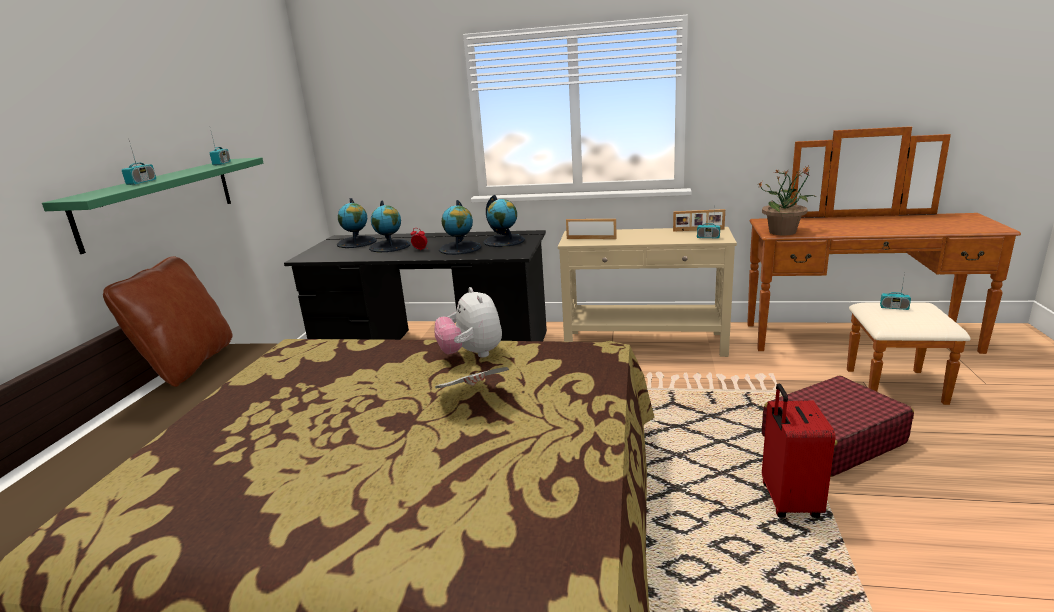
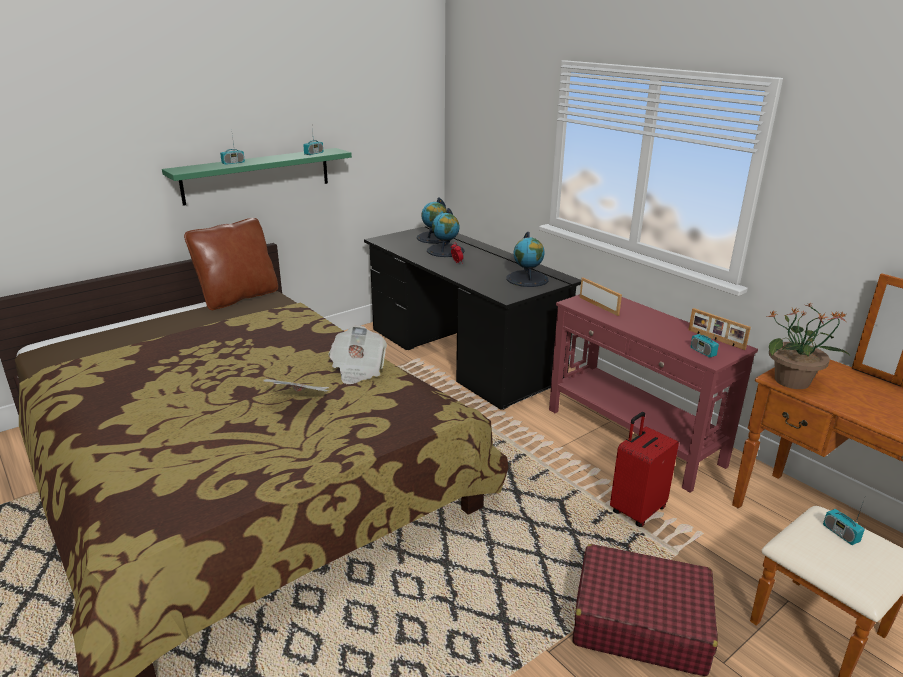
camera: 40 degrees right, 5 degrees up
plush toy [435,287,502,358] -> newspaper [329,326,387,384]
globe [439,200,481,255] -> none
beige console table [558,227,737,357] -> red console table [549,294,758,493]
red suitcase [762,384,836,518] -> red suitcase moved to [610,412,679,527]

